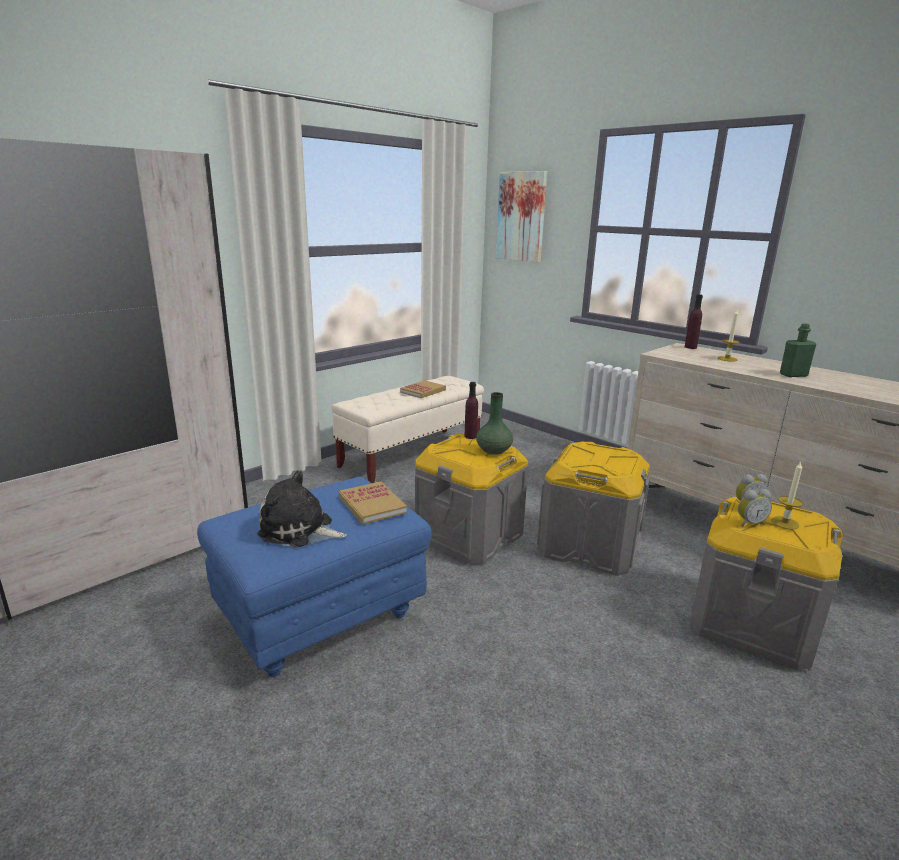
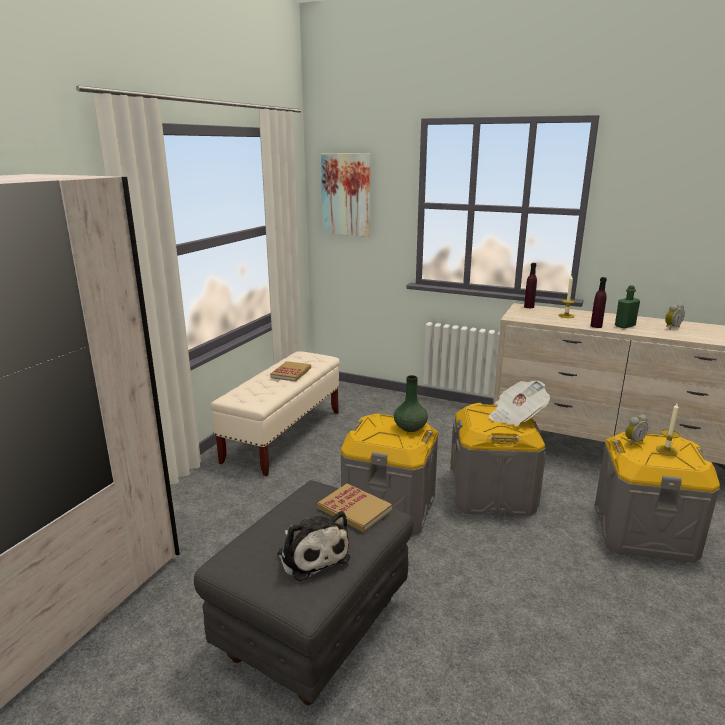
camera: 20 degrees left, 0 degrees up
blue ottoman [197,477,432,677] -> grey ottoman [194,480,414,705]
plush toy [257,470,347,547] -> plush toy turned 120 degrees counterclockwise [277,511,350,581]
purple bottle [465,382,478,439] -> purple bottle moved to [590,277,607,328]
alarm clock [738,489,772,527] -> alarm clock moved to [665,303,685,330]
none -> newspaper [489,381,550,426]

